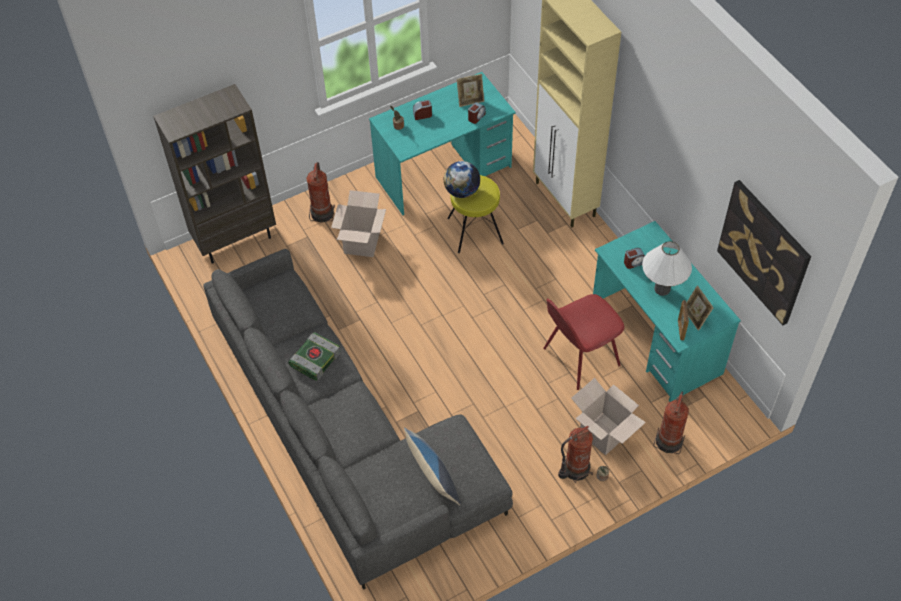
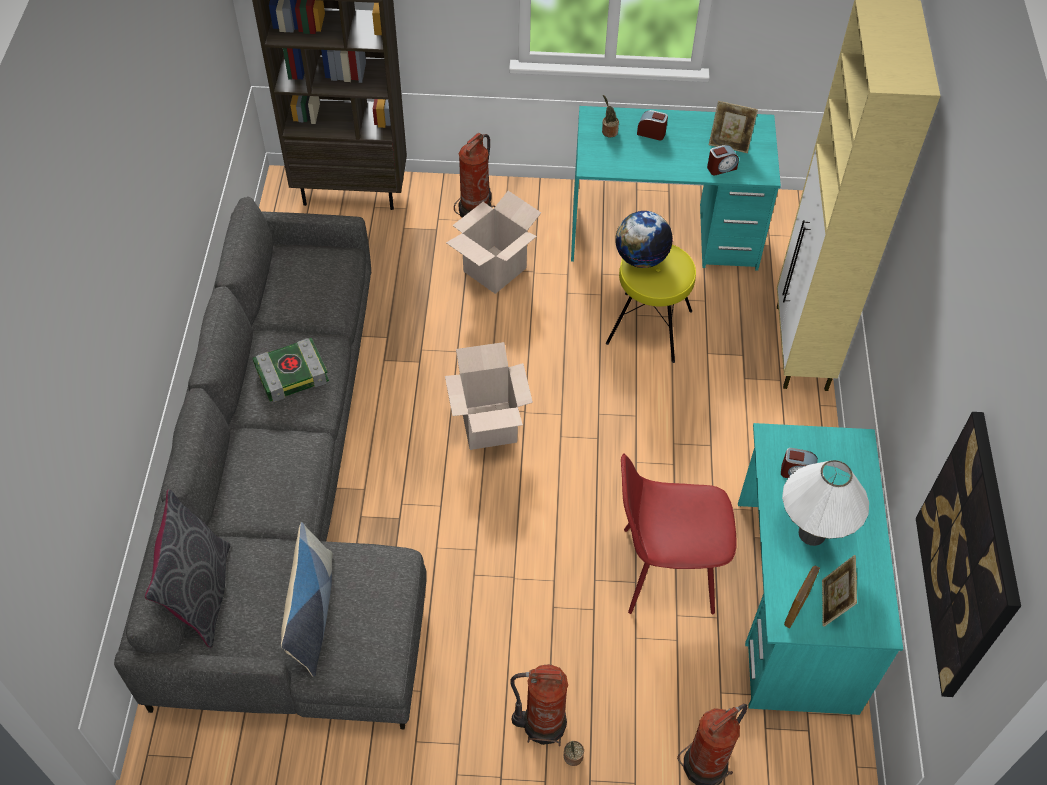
camera: 30 degrees right, 0 degrees up
cardboard box [571,378,646,455] -> cardboard box moved to [445,342,533,450]
none -> grey pillow [145,489,230,648]

